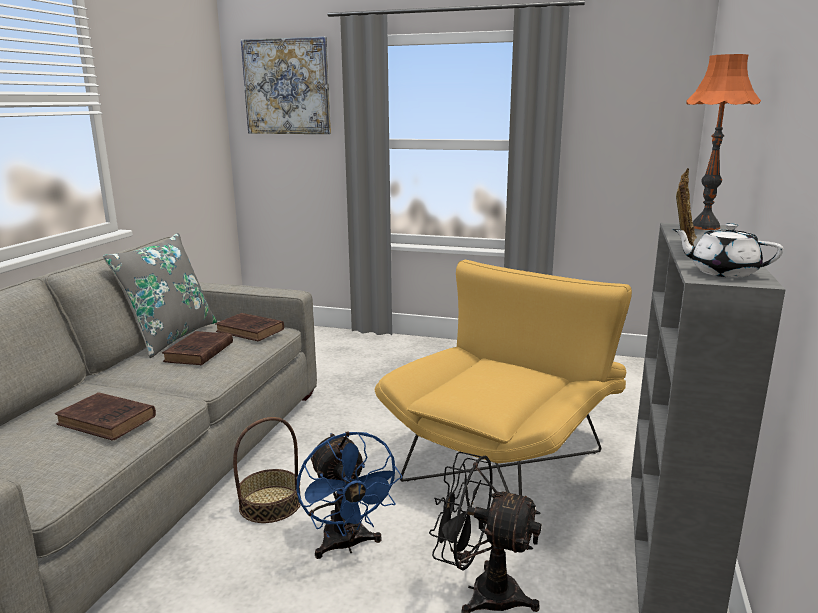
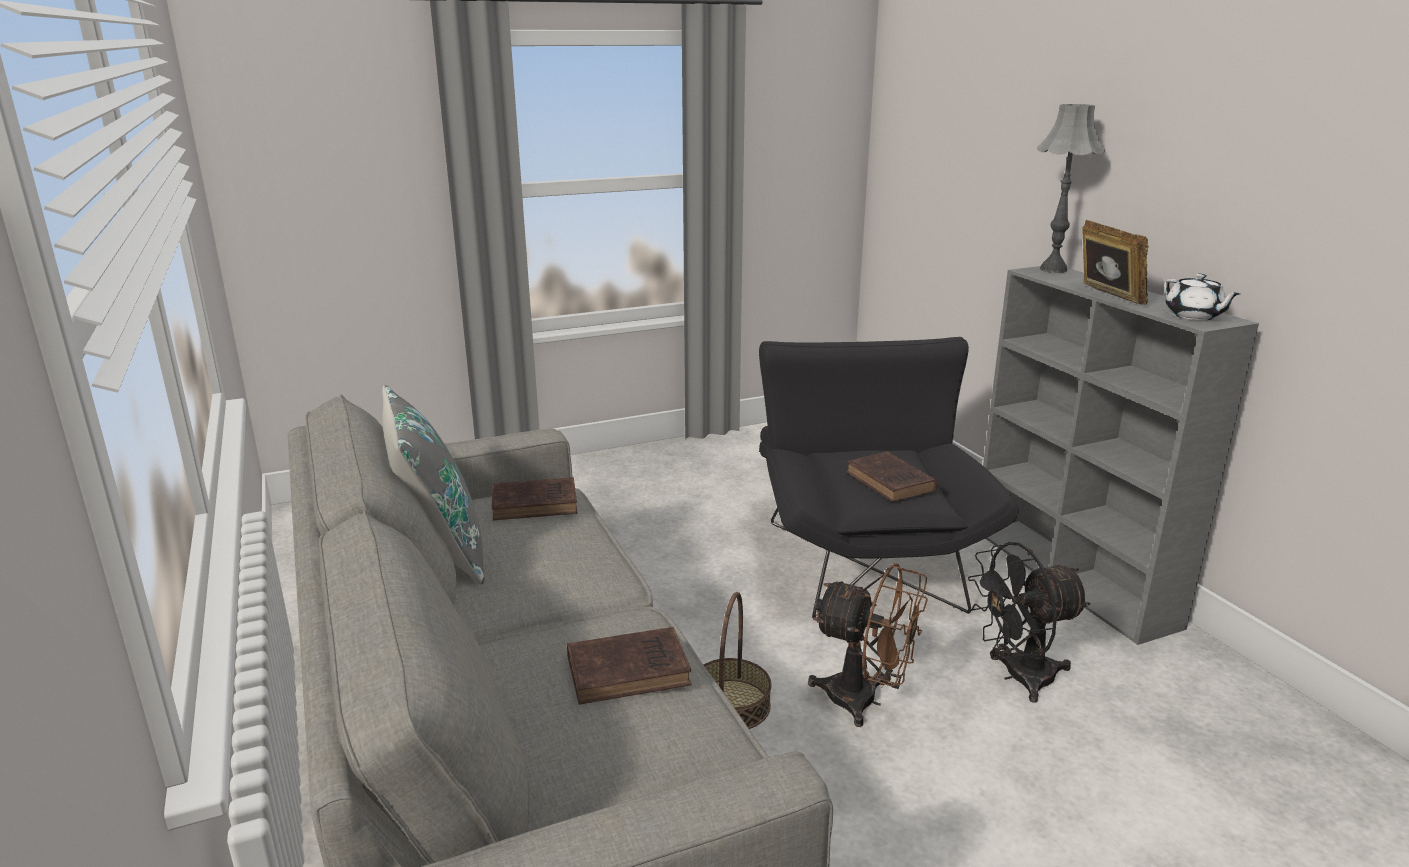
camera: 40 degrees left, 5 degrees up
brown book [162,331,233,365] -> brown book moved to [846,451,937,502]
picture [241,37,331,134] -> none
blue fan [296,431,403,559] -> brown fan [808,563,928,727]
yellow armchair [375,260,632,496] -> black armchair [759,337,1019,620]
white teapot [672,223,784,278] -> white teapot turned 105 degrees counterclockwise [1164,273,1240,320]
orange table lamp [686,54,761,230] -> grey table lamp [1037,104,1106,273]

